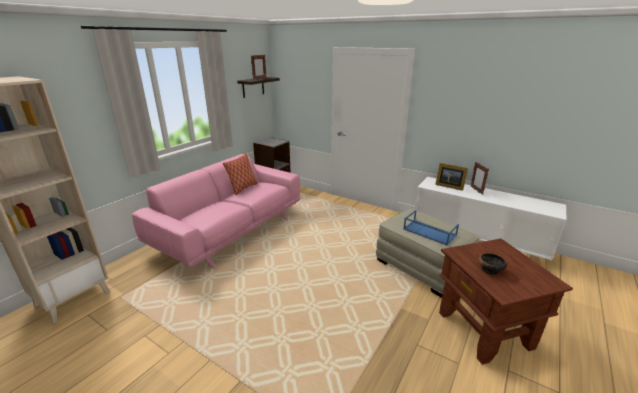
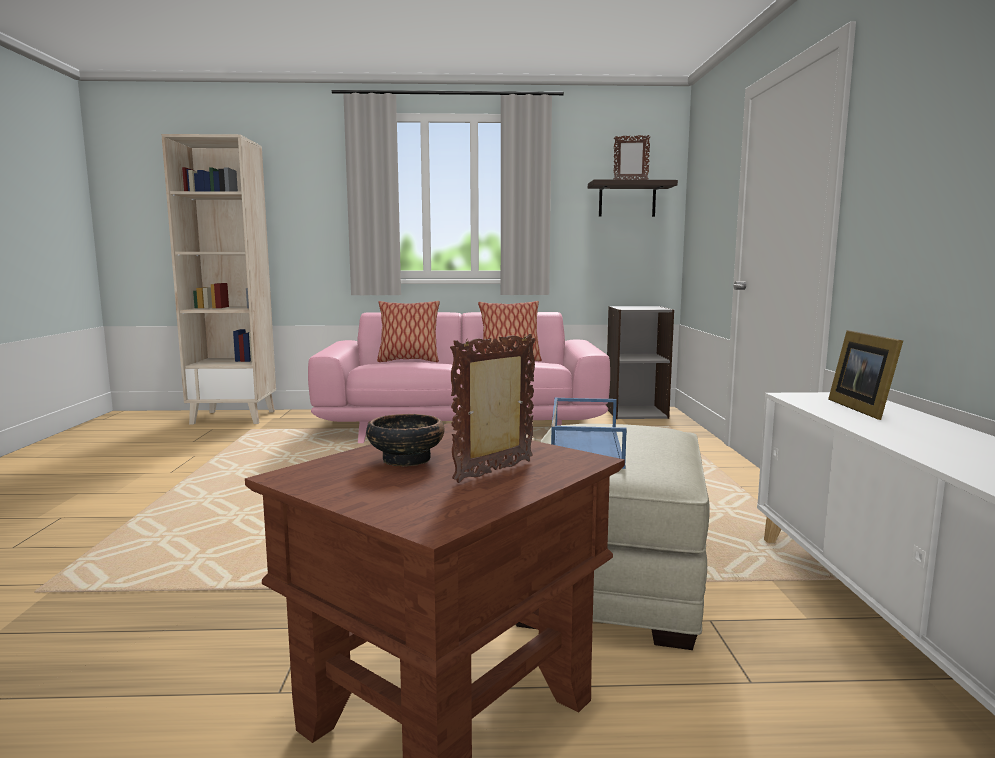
camera: 55 degrees right, 15 degrees down
picture frame [471,162,489,195] -> picture frame moved to [450,334,536,483]
none -> pillow [377,301,440,362]

